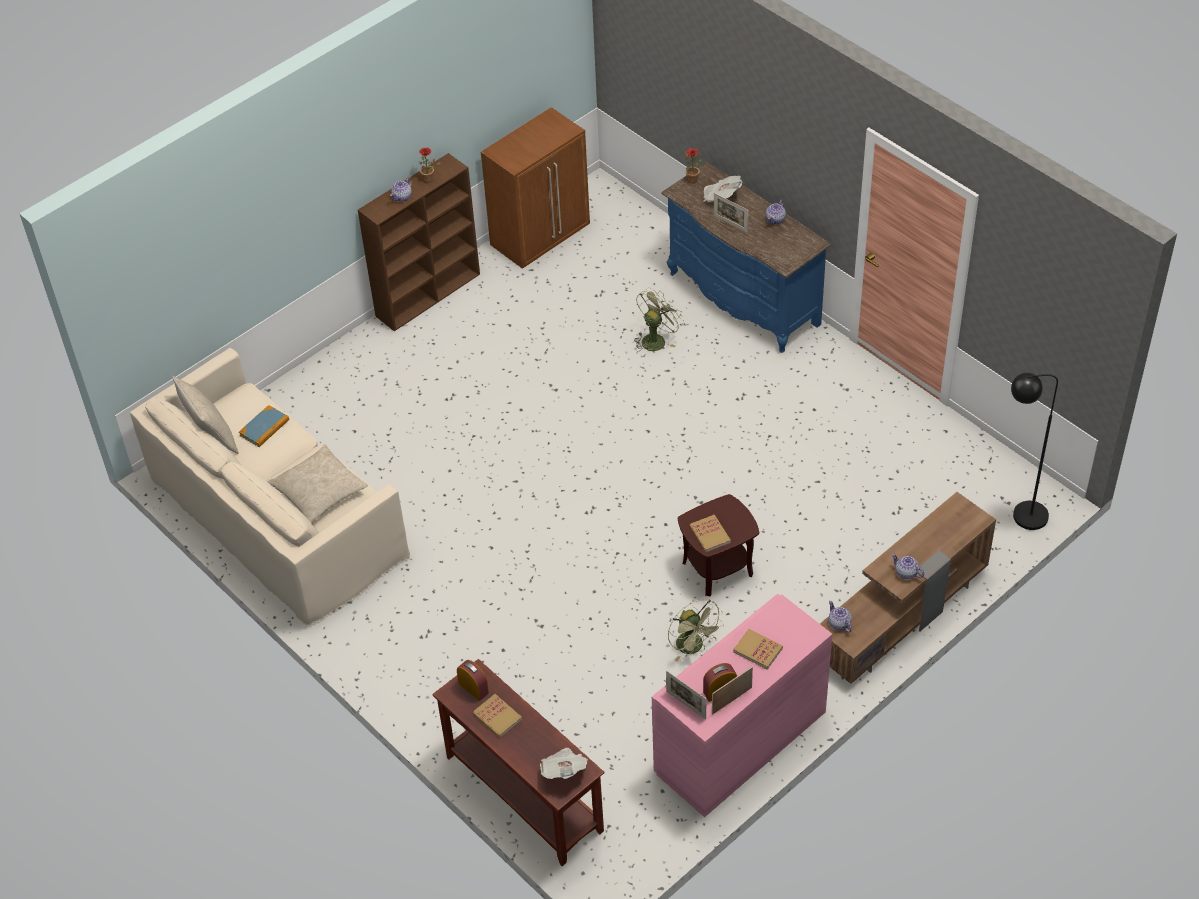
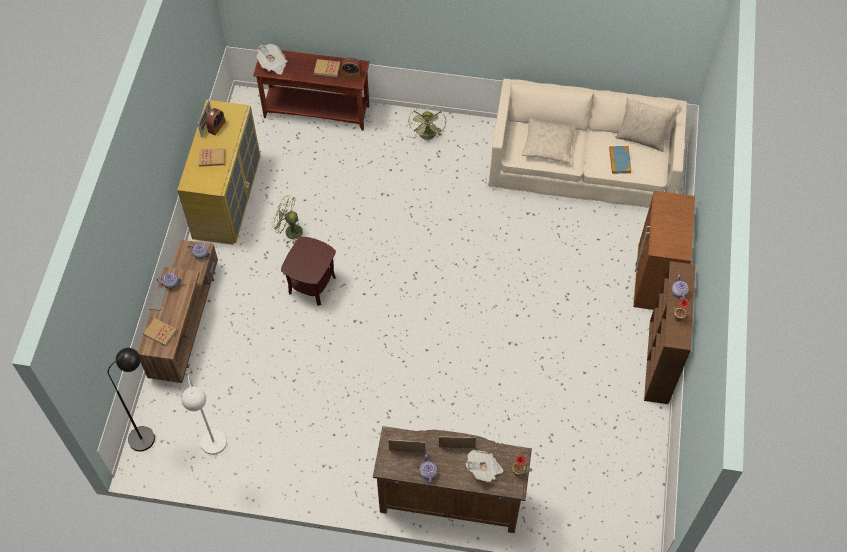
camera: 140 degrees right, 10 degrees up
brown cabinet [481,107,590,269] -> brown cabinet moved to [634,191,695,310]
green fan [634,287,684,351] -> green fan moved to [408,107,446,140]
pink cabinet [652,594,832,817] -> yellow cabinet [177,100,261,245]
picture frame [666,670,706,720] -> picture frame moved to [388,439,426,453]
book [690,515,731,552] -> book moved to [143,318,177,346]
none -> white floor lamp [181,375,227,455]

